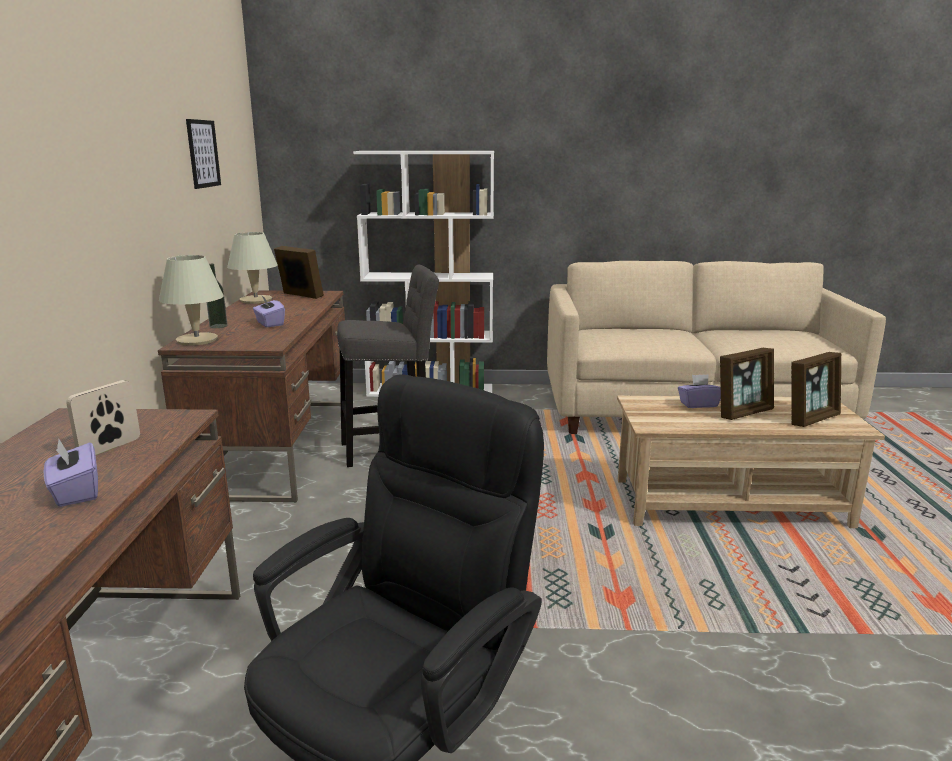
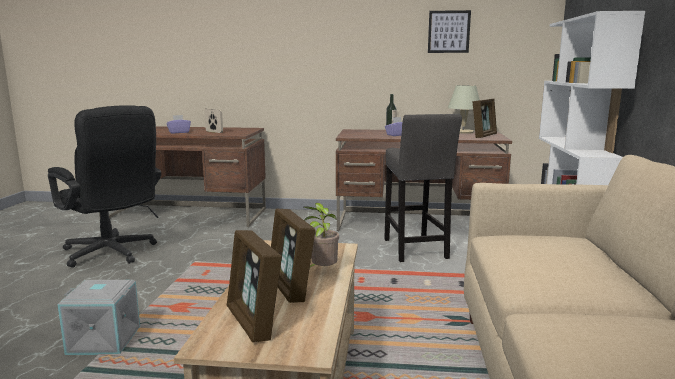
camera: 95 degrees right, 5 degrees down
beige table lamp [159,255,224,346] -> none
purple tissue box [678,374,721,408] -> potted plant [304,203,339,267]
none -> grey storage box [58,280,140,355]

